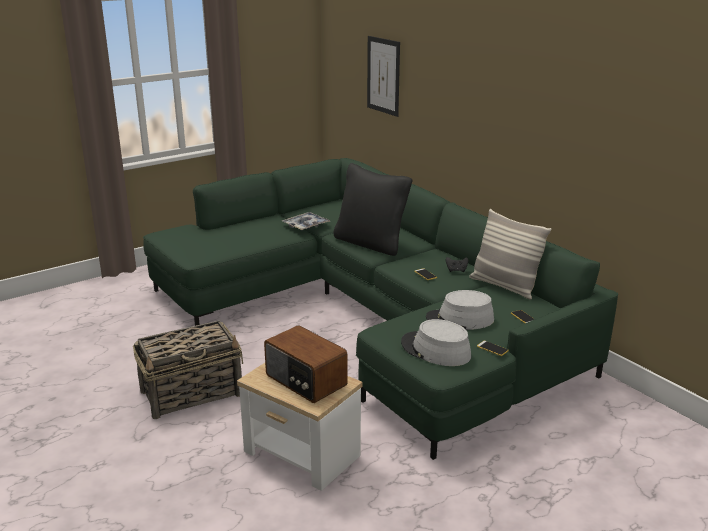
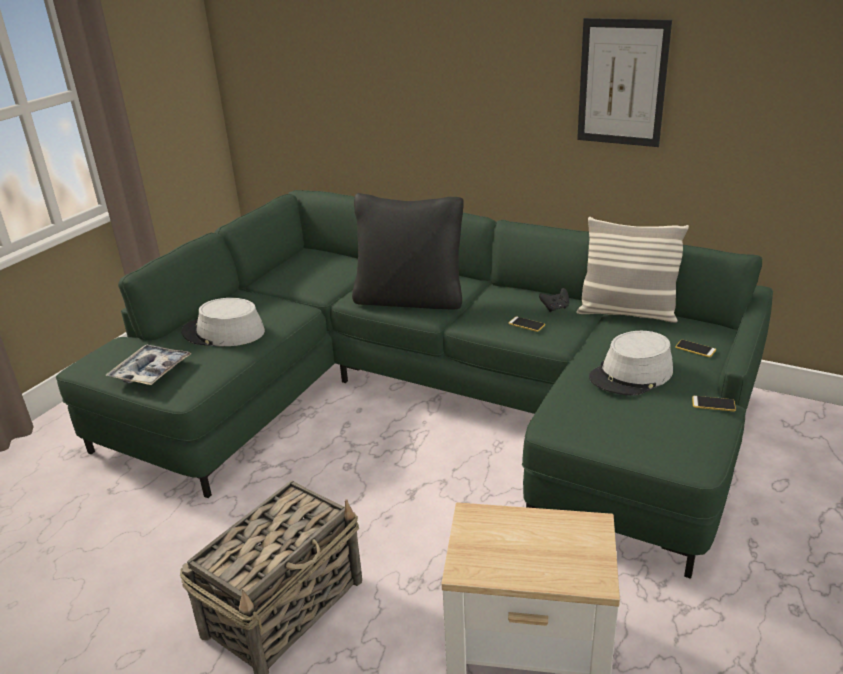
camera: 25 degrees left, 5 degrees up
radio [264,325,348,403] -> none
tray [282,212,330,230] -> tray moved to [106,345,192,385]
picture [367,36,400,117] -> picture moved to [577,18,672,147]
grey hat [401,319,471,366] -> grey hat moved to [182,298,265,346]

